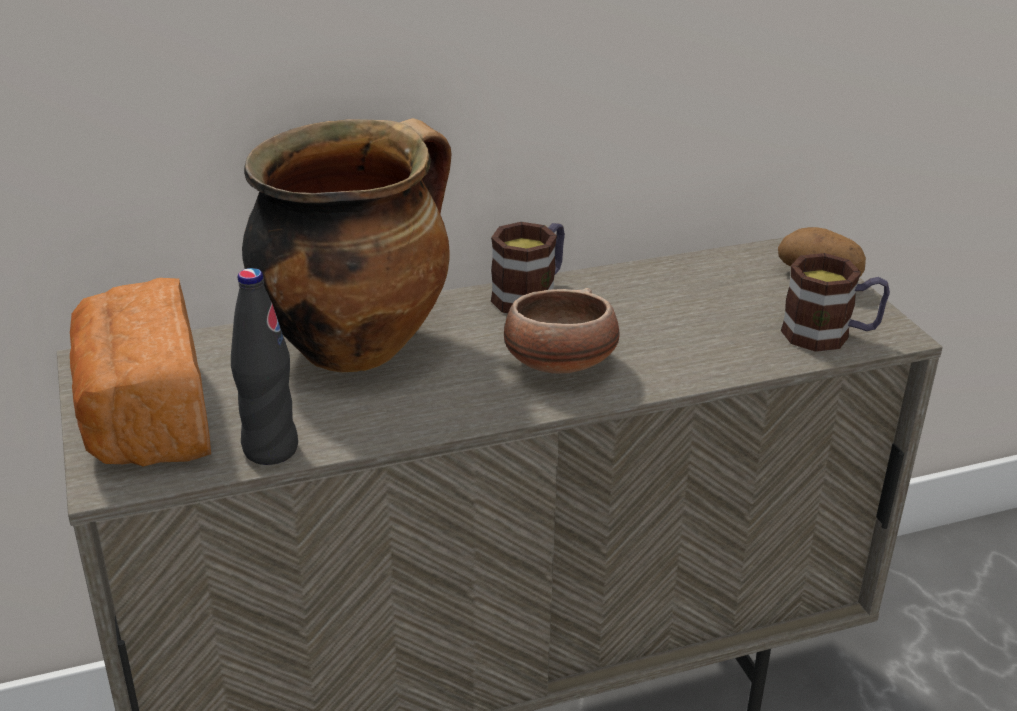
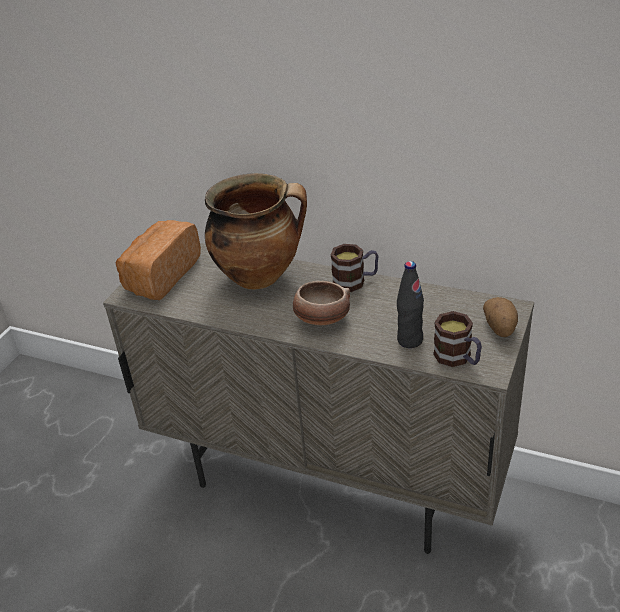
camera: 45 degrees right, 5 degrees up
black bottle [231,268,298,465] -> black bottle moved to [397,261,424,348]

